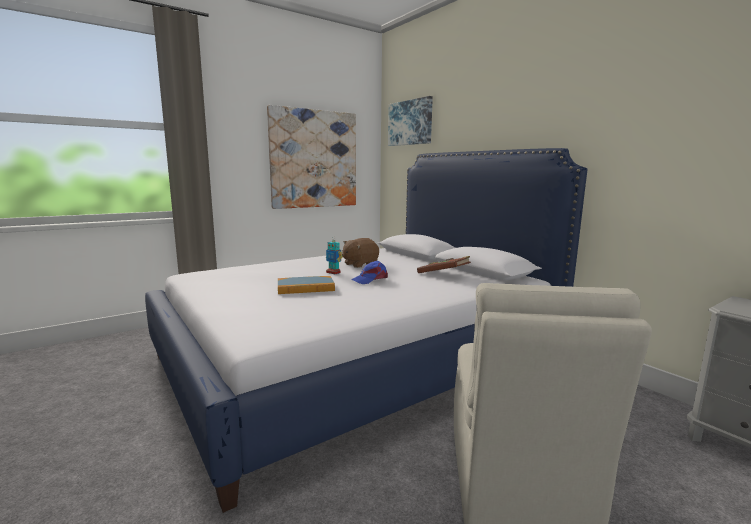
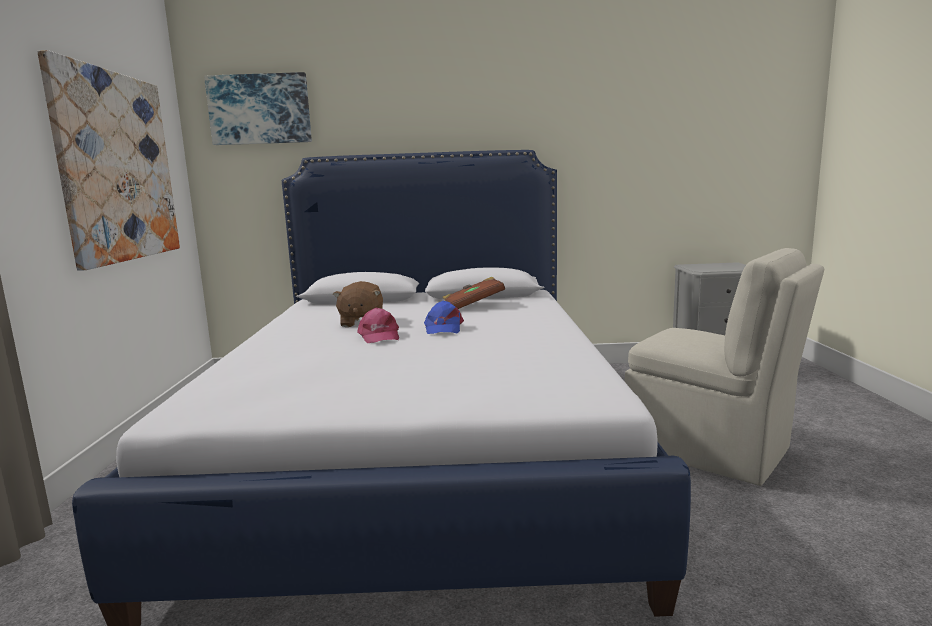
camera: 55 degrees left, 0 degrees up
book [278,276,335,294] -> none
toy robot [326,240,343,274] -> pink cap [357,308,399,343]

